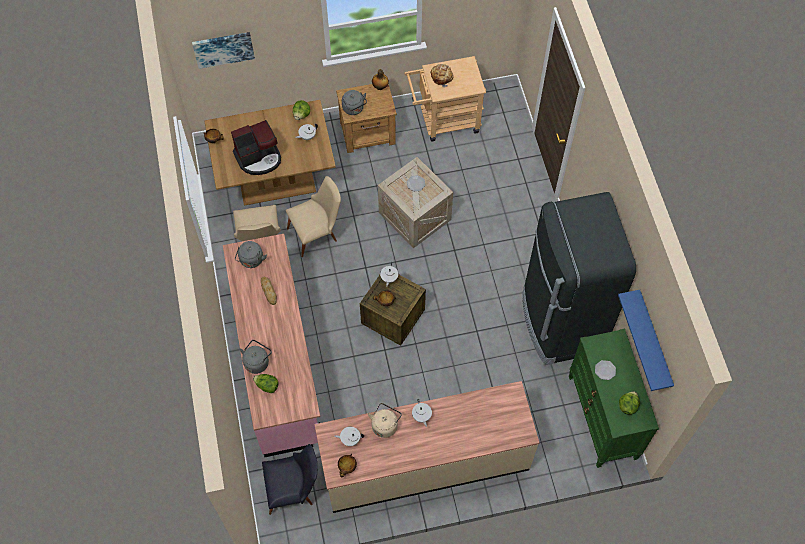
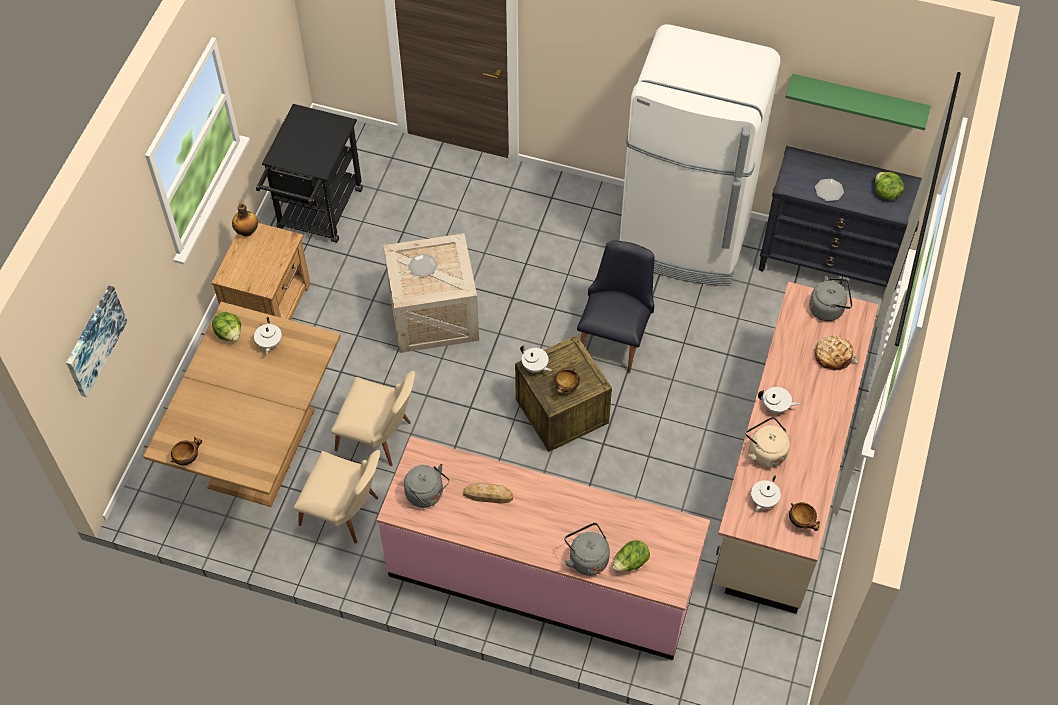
camera: 60 degrees left, 5 degrees down
coffee machine [231,120,281,175] -> none
black chair [262,444,317,515] -> black chair moved to [577,240,654,373]
beige chair [286,176,341,257] -> beige chair turned 105 degrees clockwise [331,371,415,466]
grey kettle [342,90,367,115] -> grey kettle moved to [809,276,852,321]
beige cart [404,56,486,142] -> black cart [256,104,363,243]
bread [430,64,453,88] -> bread moved to [815,336,857,371]
black fridge [522,192,636,365] -> white fridge [619,24,780,286]
green dresser [569,329,659,468] -> black dresser [759,146,922,291]
blue shelf [618,290,674,391] -> green shelf [785,74,931,130]

